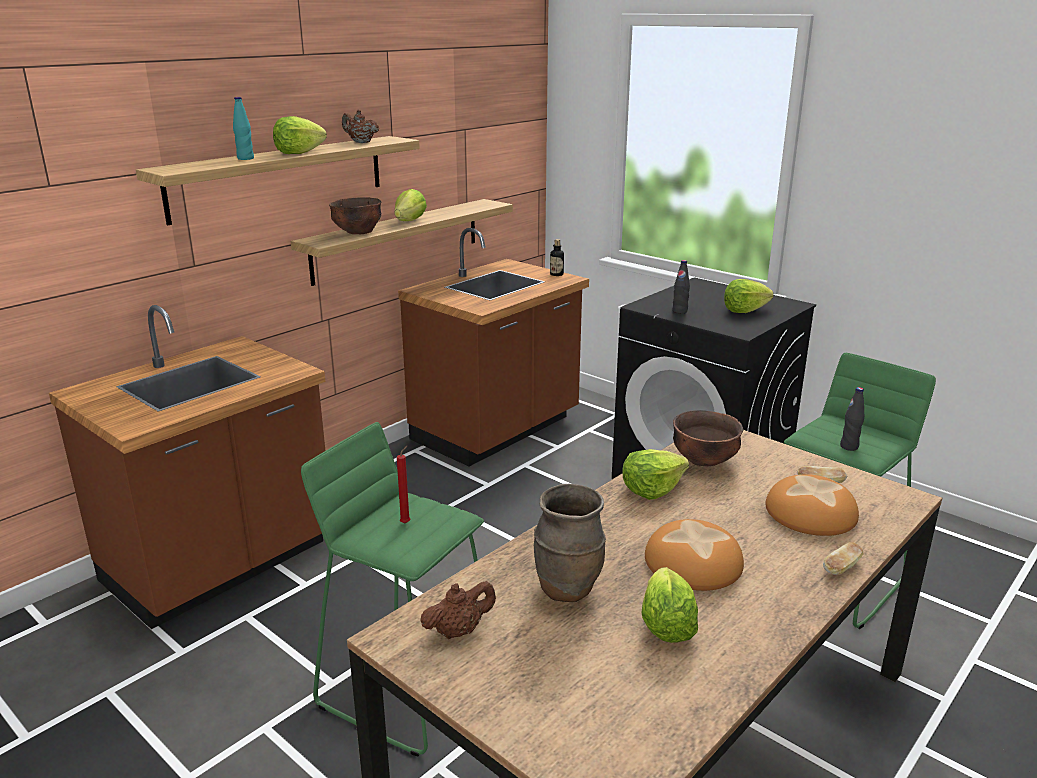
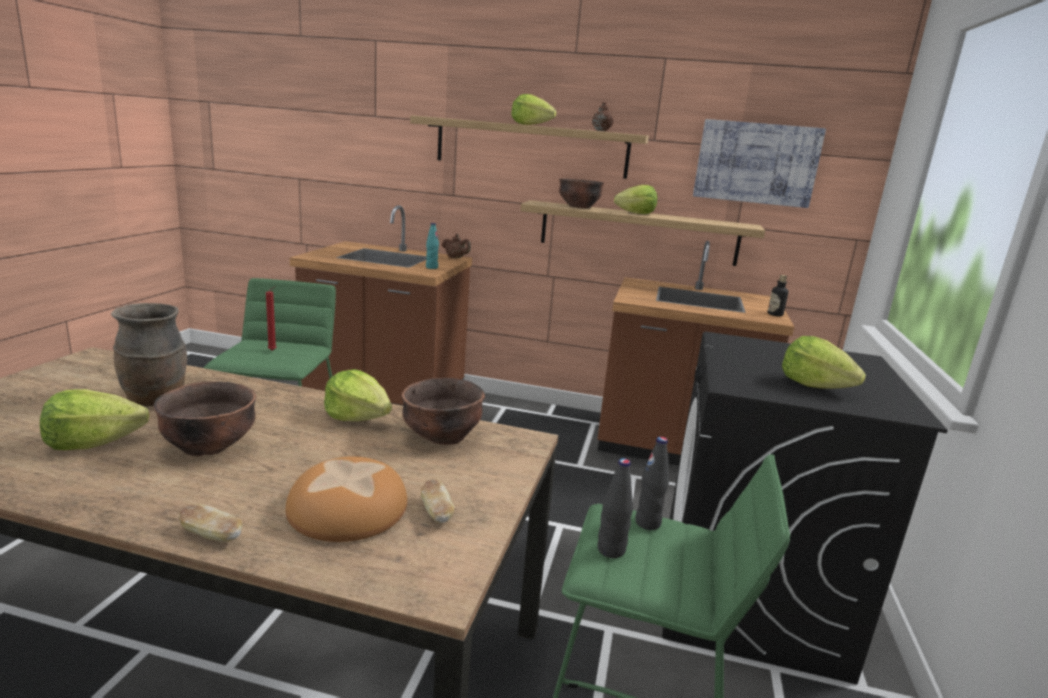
camera: 60 degrees right, 5 degrees down
turquoise bottle [233,97,254,160] -> turquoise bottle moved to [426,223,439,269]
brown teapot [420,581,496,639] -> brown teapot moved to [442,234,471,259]
bread [645,519,744,591] -> brown bowl [153,381,257,456]
black bottle [673,260,690,314] -> black bottle moved to [635,437,669,530]
none -> picture [693,119,826,208]

